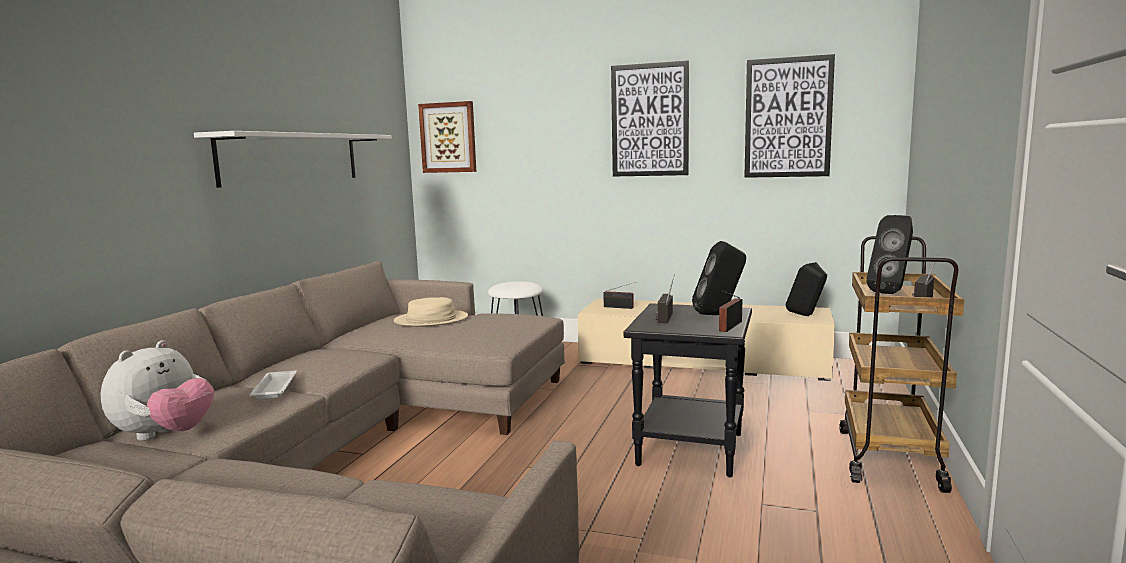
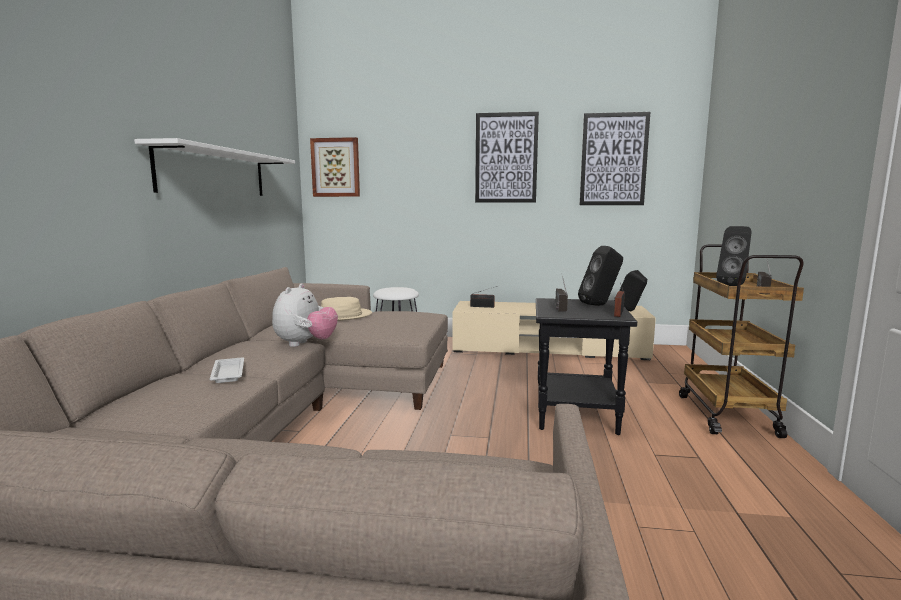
camera: 10 degrees left, 0 degrees up
plush toy [101,340,214,441] -> plush toy moved to [272,284,338,347]

